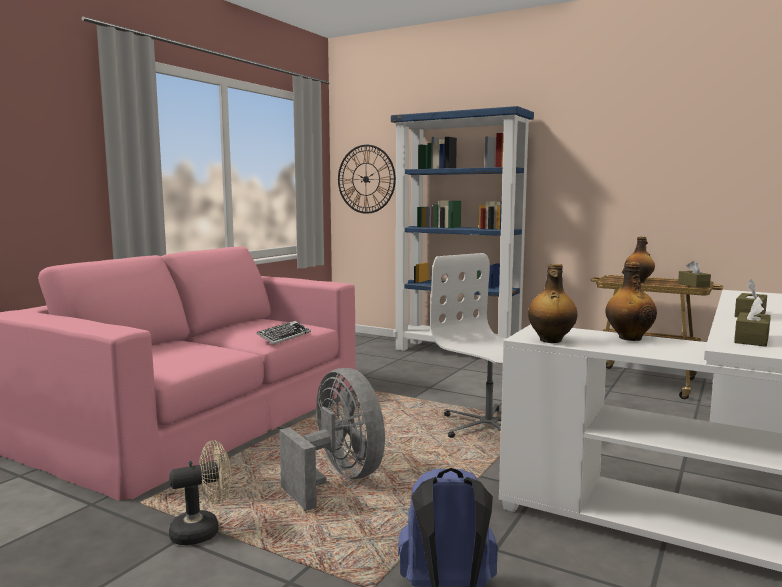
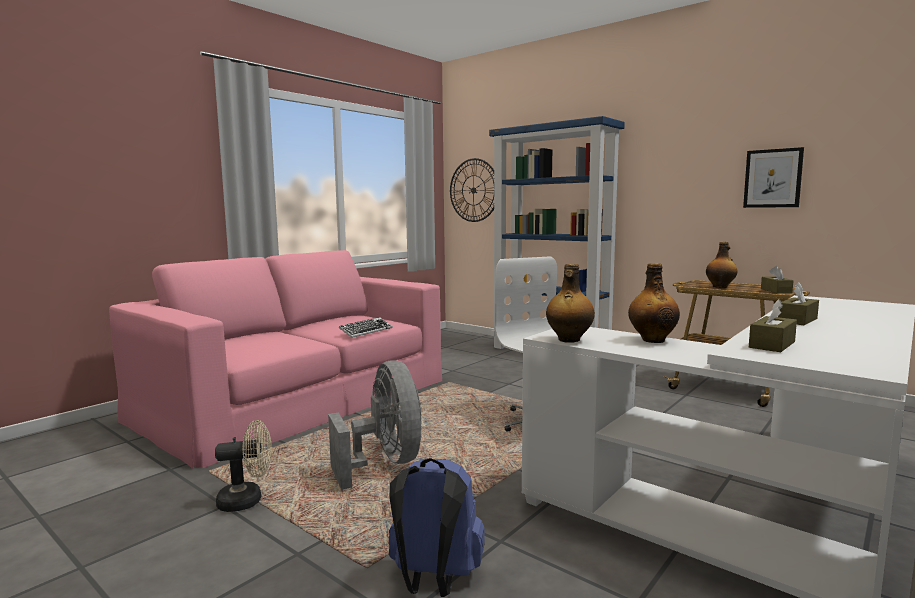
camera: 10 degrees right, 0 degrees up
none -> picture [743,147,804,208]

